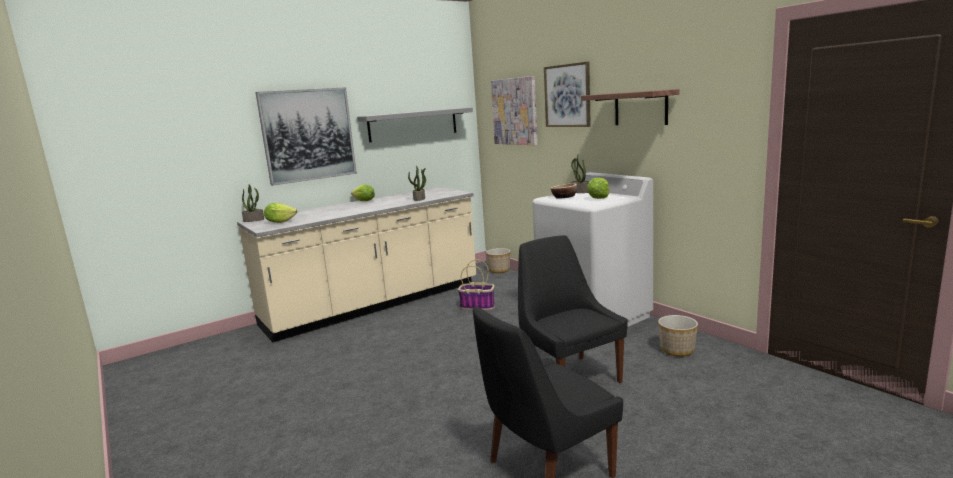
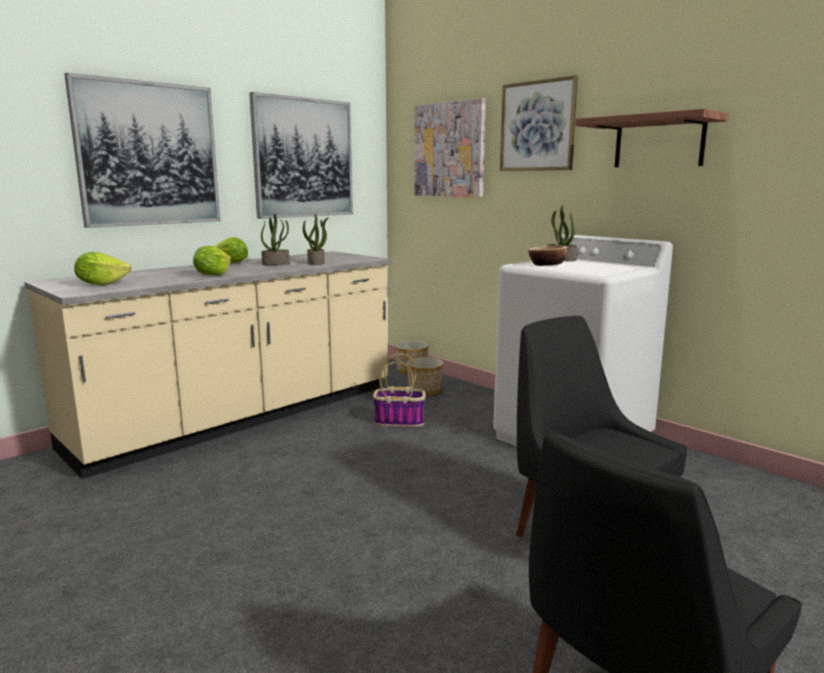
camera: 10 degrees left, 0 degrees up
potted plant [242,184,264,222] -> potted plant moved to [261,213,289,265]
grey shelf [357,108,473,142] -> picture [249,92,353,219]
lettuce [587,177,609,199] -> lettuce moved to [193,246,231,275]
planter [658,315,698,357] -> planter moved to [407,357,444,396]

